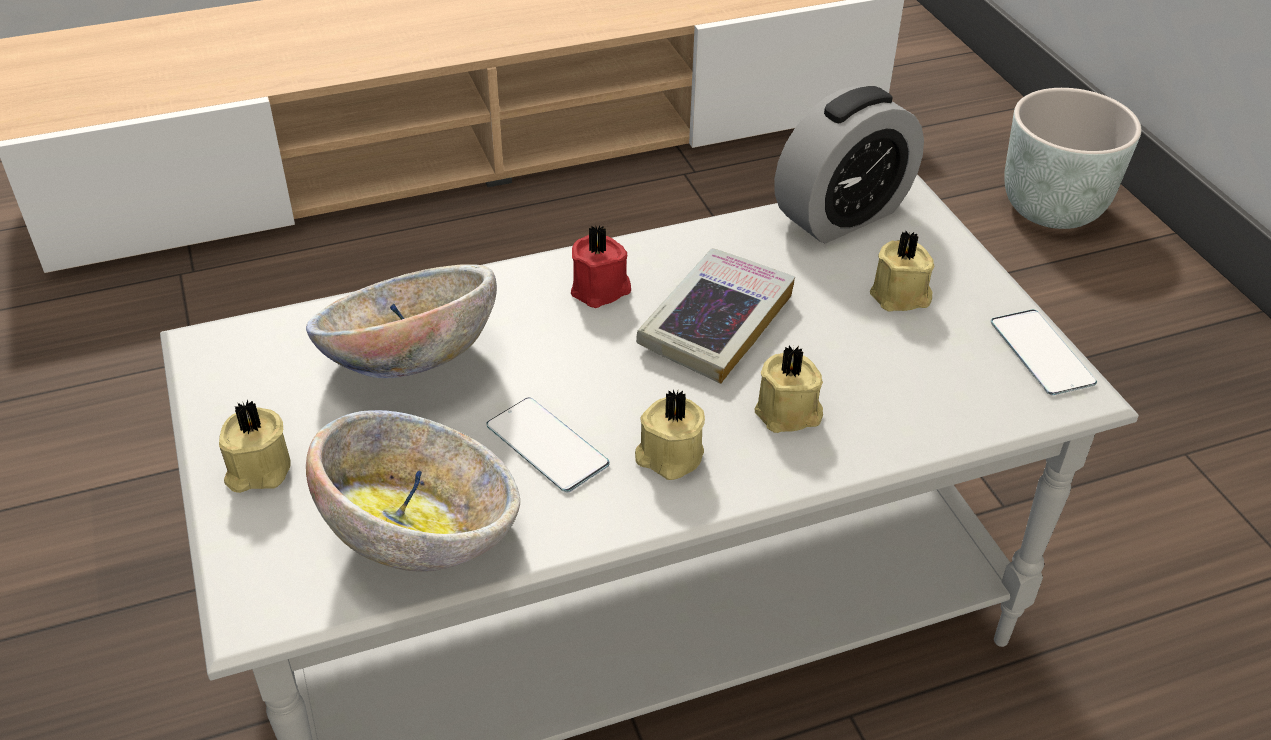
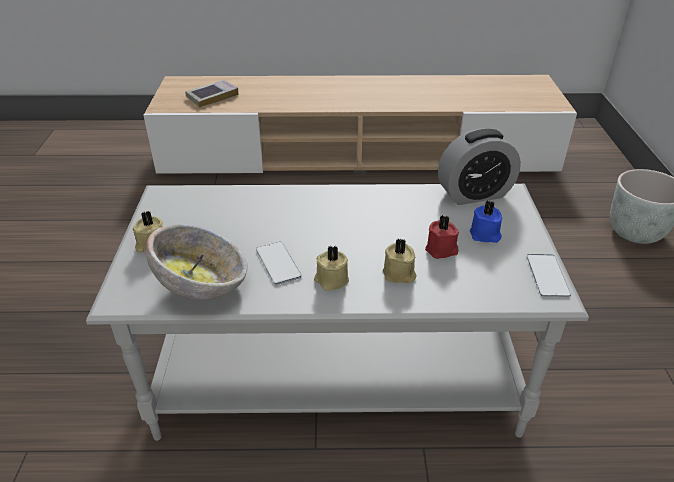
camera: 20 degrees right, 5 degrees down
bowl [306,264,497,378] -> none
red candle [571,225,631,308] -> red candle moved to [425,215,459,259]
book [636,248,795,384] -> book moved to [185,80,239,107]
beige candle [870,231,934,312] -> blue candle [470,201,502,243]

